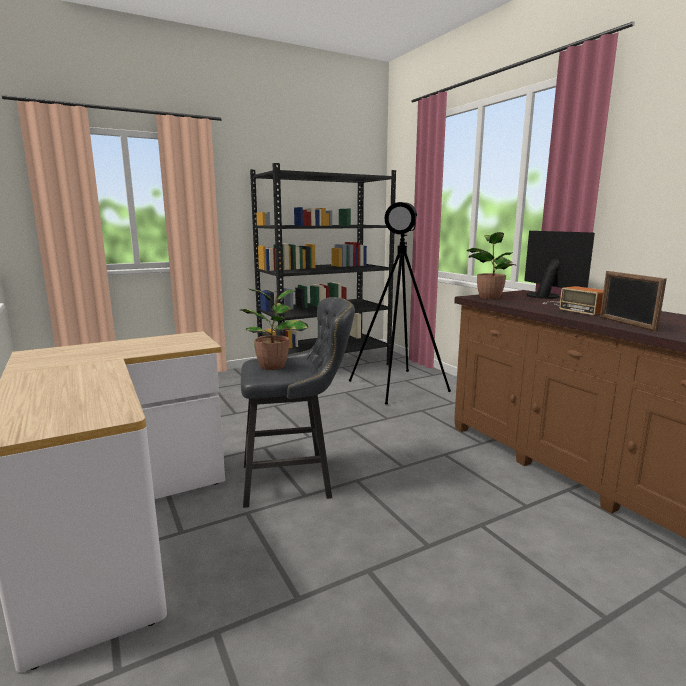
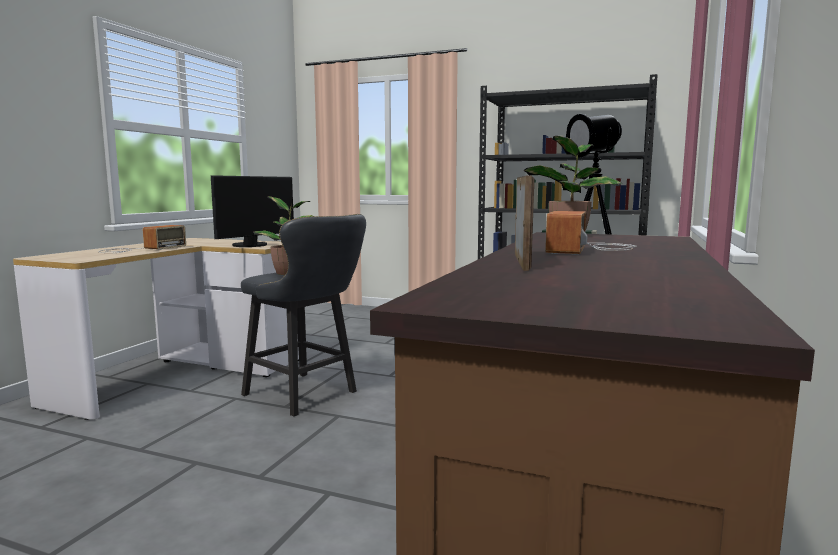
camera: 50 degrees right, 5 degrees down
monitor [524,231,595,299] -> monitor moved to [211,175,294,247]
picture frame [600,271,667,332] -> picture frame turned 150 degrees clockwise [515,176,534,271]
none -> radio [98,225,186,253]

